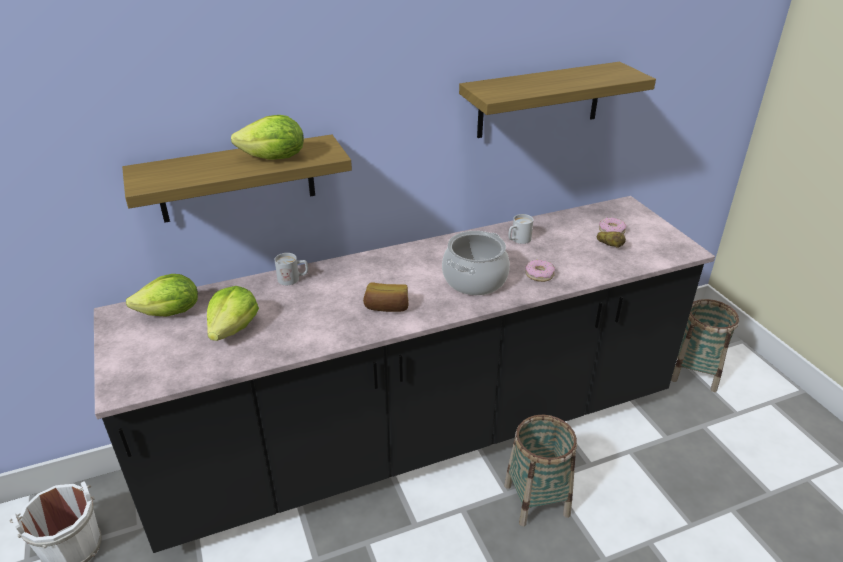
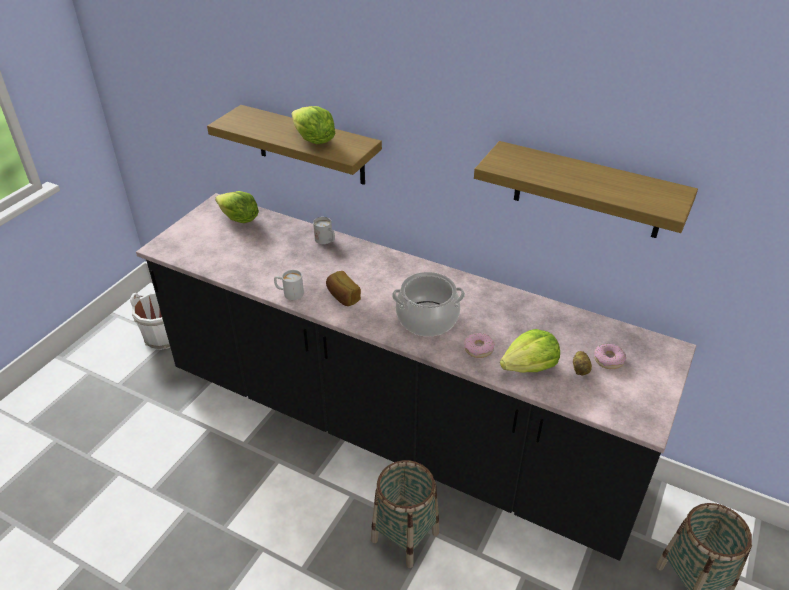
camera: 50 degrees right, 5 degrees up
lettuce [207,286,259,341] -> lettuce moved to [500,329,560,373]
white mug [508,214,534,244] -> white mug moved to [274,270,304,300]

